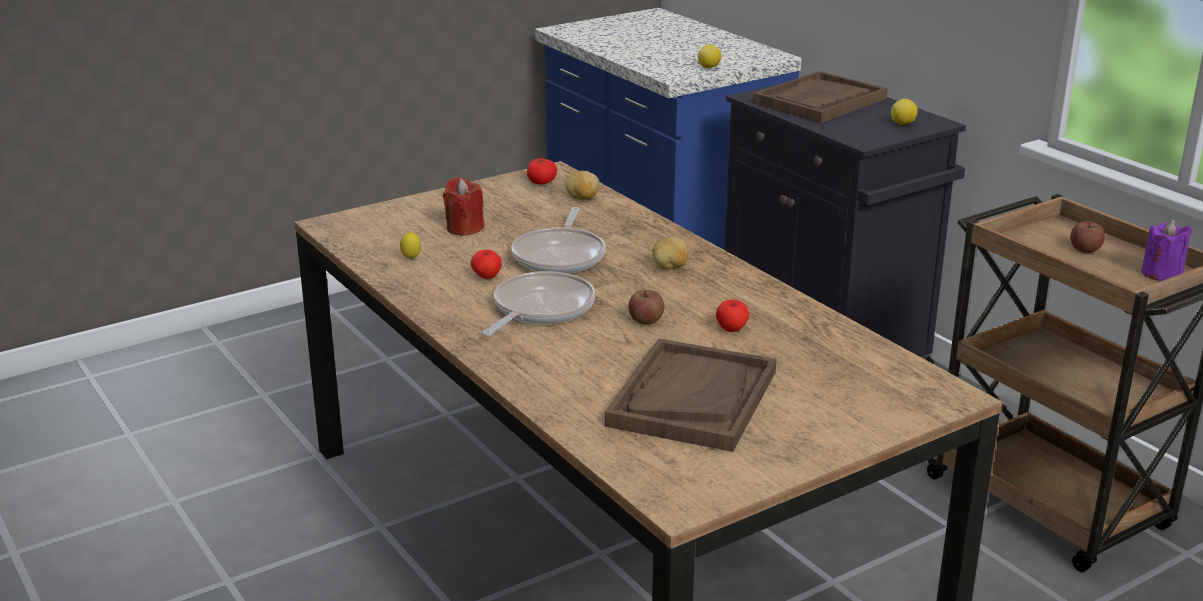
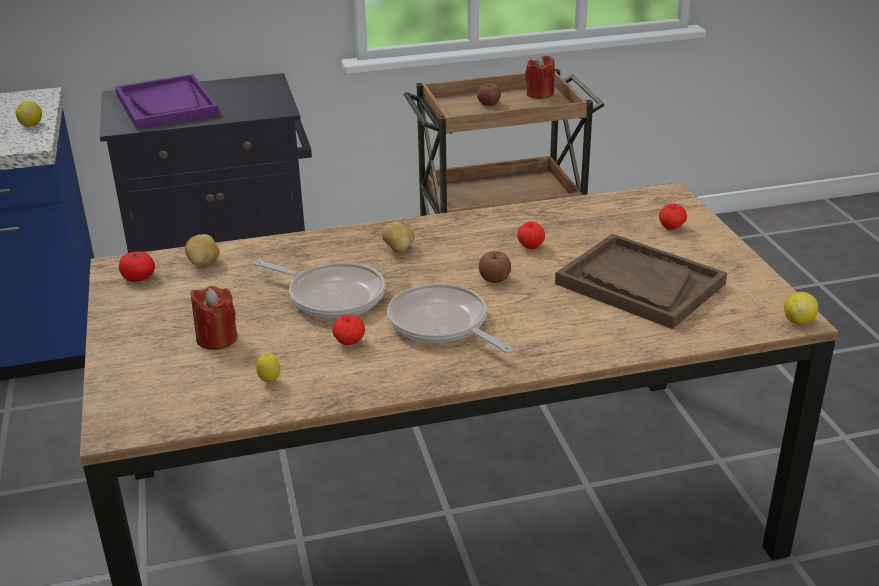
camera: 70 degrees left, 5 degrees up
brown tray [753,71,888,123] -> purple tray [115,74,220,130]
lemon [891,99,918,125] -> lemon moved to [784,292,818,325]
purple candle [1141,220,1192,281] -> red candle [525,55,555,99]
none -> apple [659,204,687,230]

